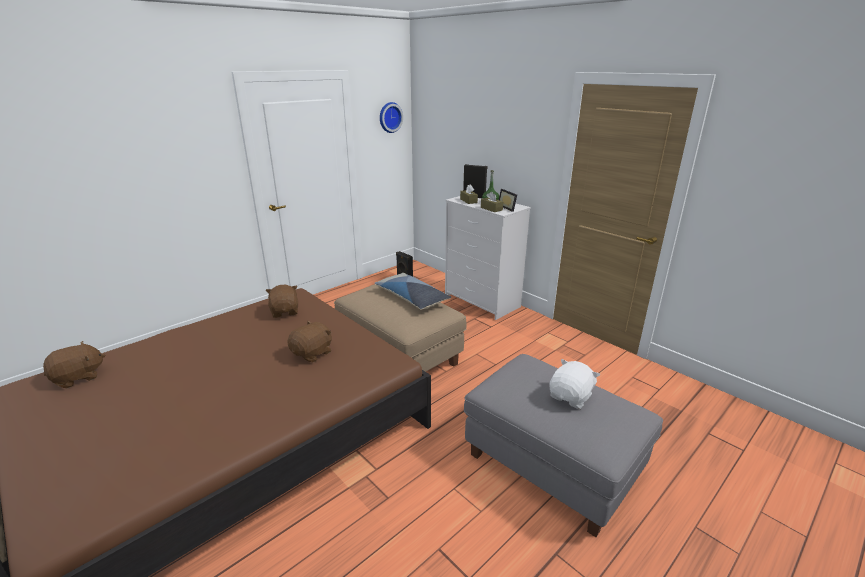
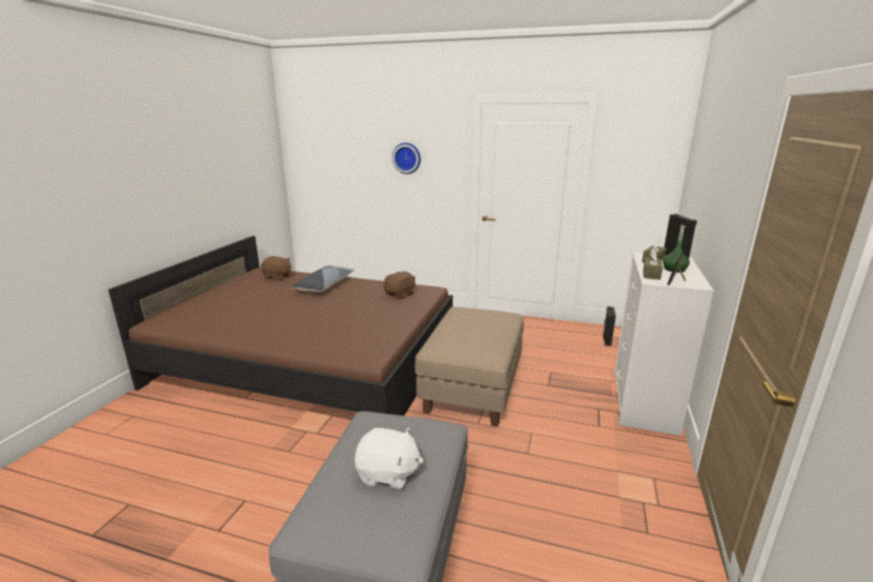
camera: 60 degrees right, 5 degrees down
brown plush toy [287,321,332,362] -> none
pillow [374,273,451,309] -> pillow moved to [291,265,355,292]
wall clock [380,102,403,133] -> wall clock moved to [392,143,421,174]

